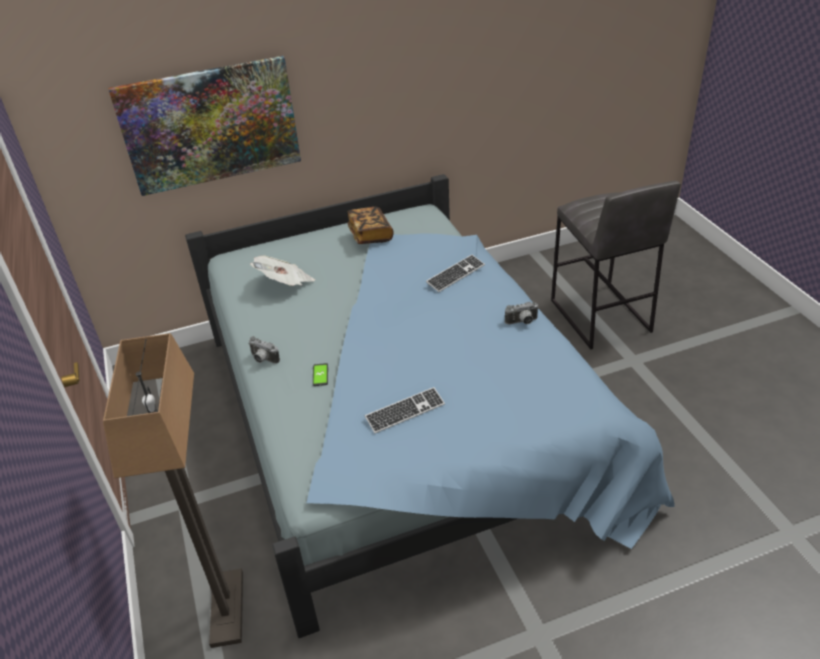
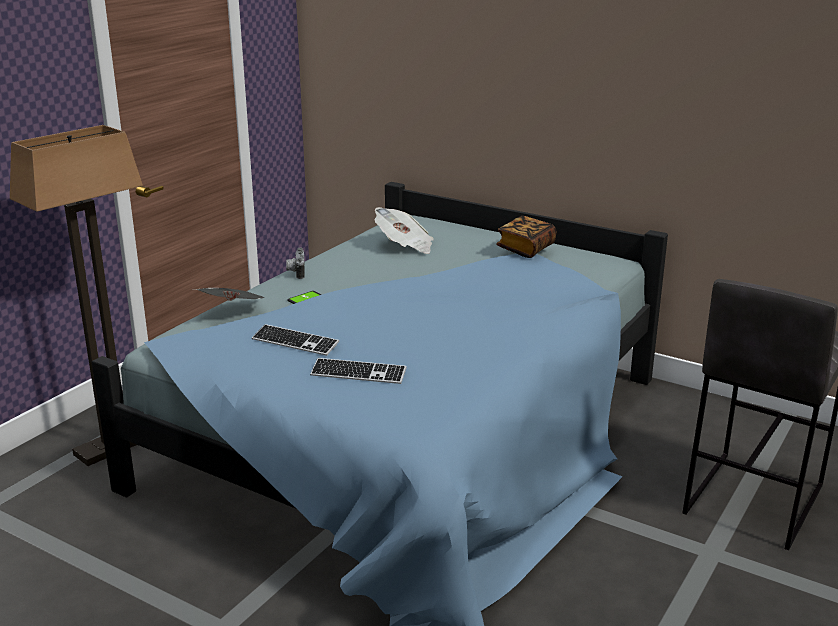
camera: 50 degrees right, 15 degrees down
picture [108,56,301,196] -> none
keyboard [426,255,485,292] -> keyboard moved to [310,358,407,384]
camera [505,302,538,324] -> none
none -> newspaper [193,288,264,301]

